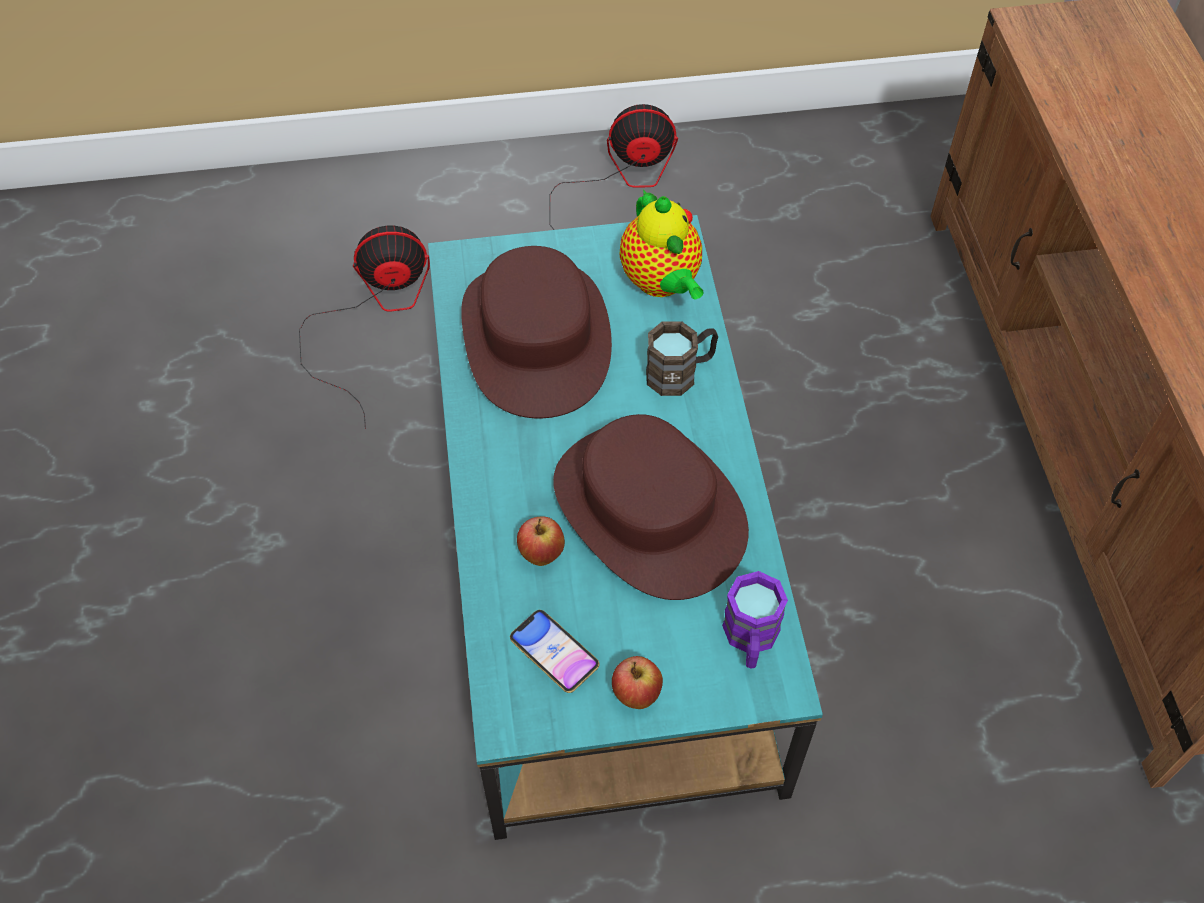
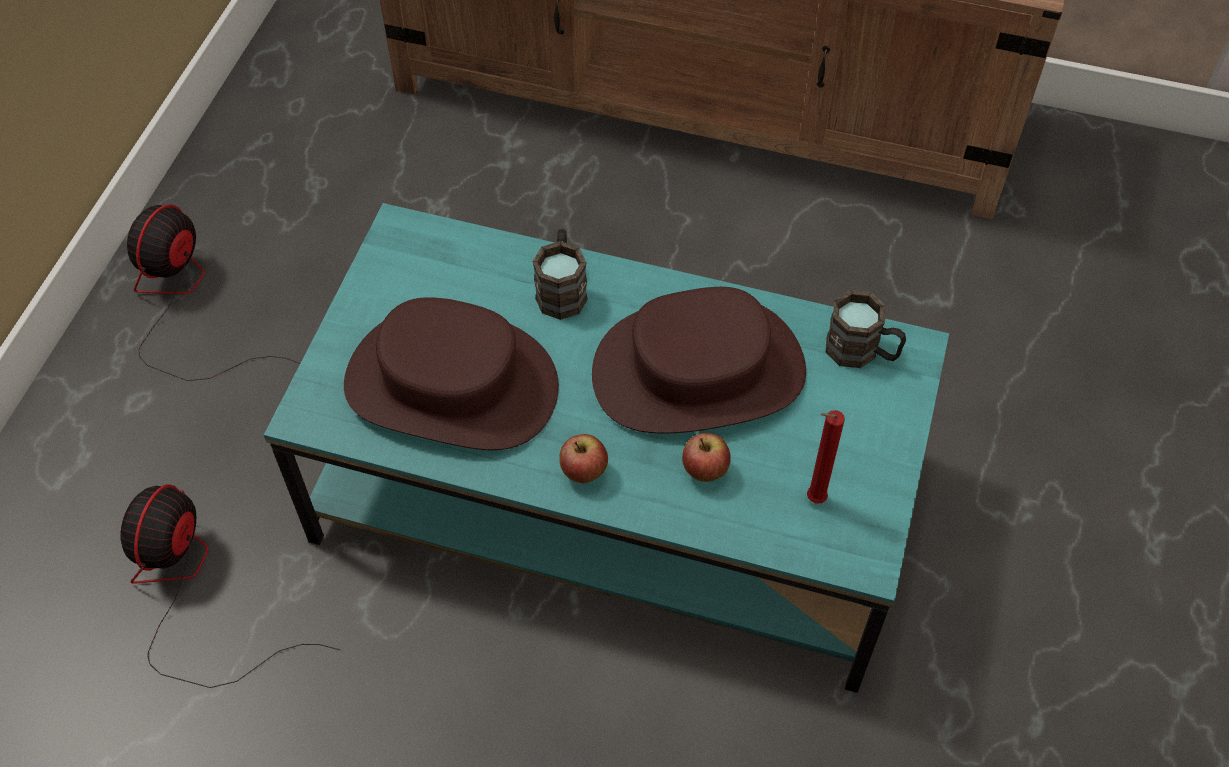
camera: 65 degrees left, 0 degrees up
phone [510,610,599,693] -> red candle [807,410,845,504]
apple [612,656,663,709] -> apple moved to [559,434,608,483]
teapot [620,189,703,300] -> none
purple mug [722,571,788,668] -> brown mug [826,290,906,368]

